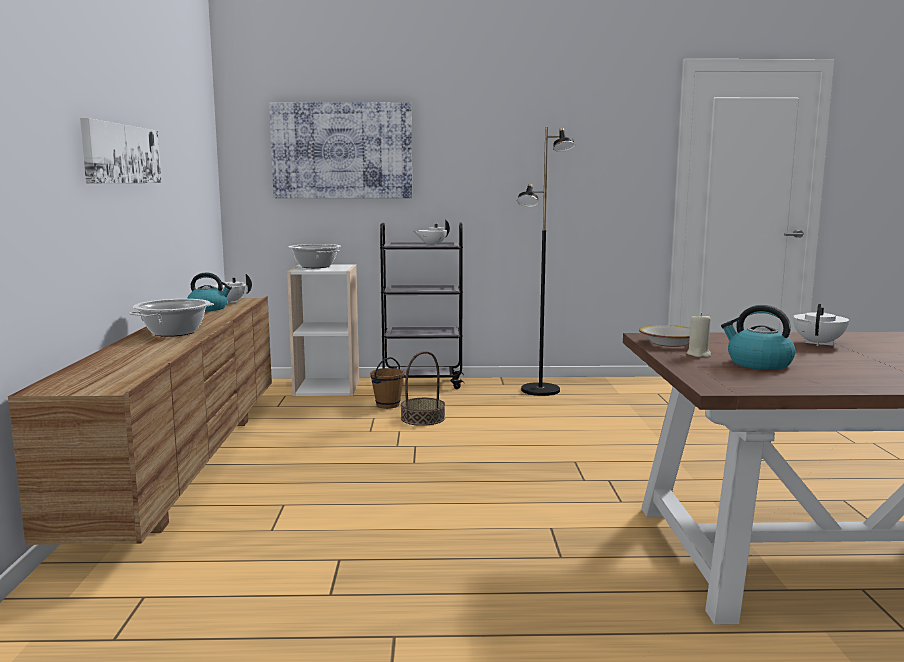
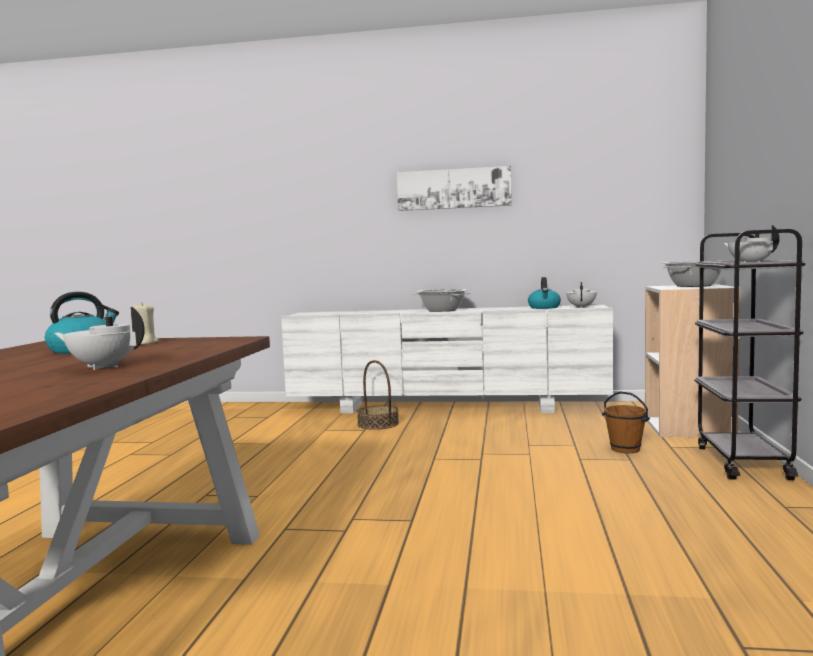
camera: 100 degrees right, 5 degrees down
brown cabinet [8,296,272,545] -> white cabinet [281,305,613,413]
picture [269,102,412,198] -> none
basket [401,351,445,426] -> basket moved to [357,360,399,430]
black floor lamp [517,127,575,396] -> none
bowl [639,325,690,347] -> none
white teapot [793,304,849,346] -> white teapot turned 150 degrees clockwise [54,307,145,370]

